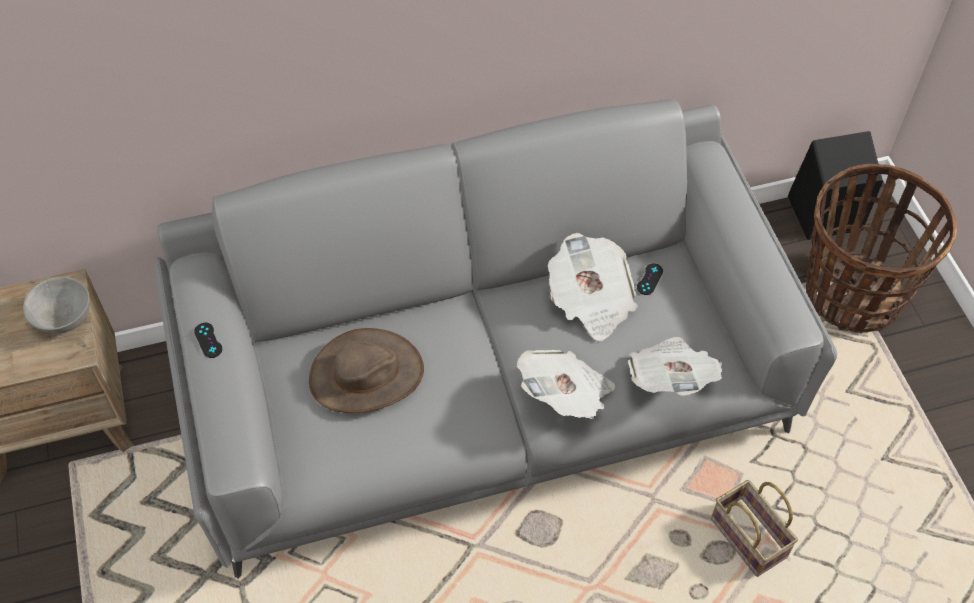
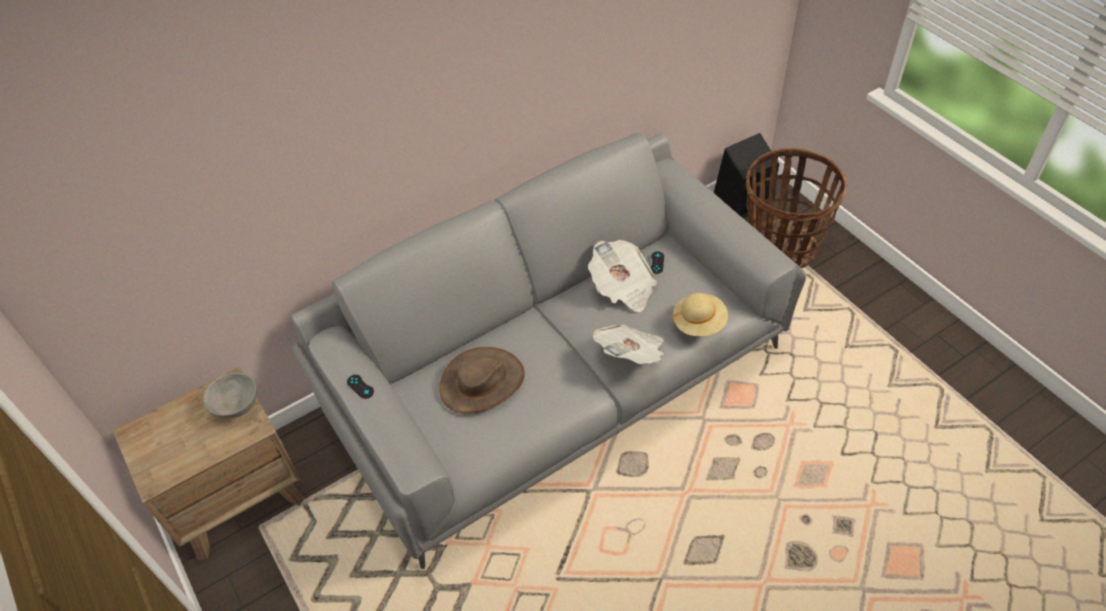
camera: 15 degrees left, 5 degrees down
newspaper [628,337,722,396] -> beige hat [672,293,728,336]
basket [711,480,798,577] -> none

